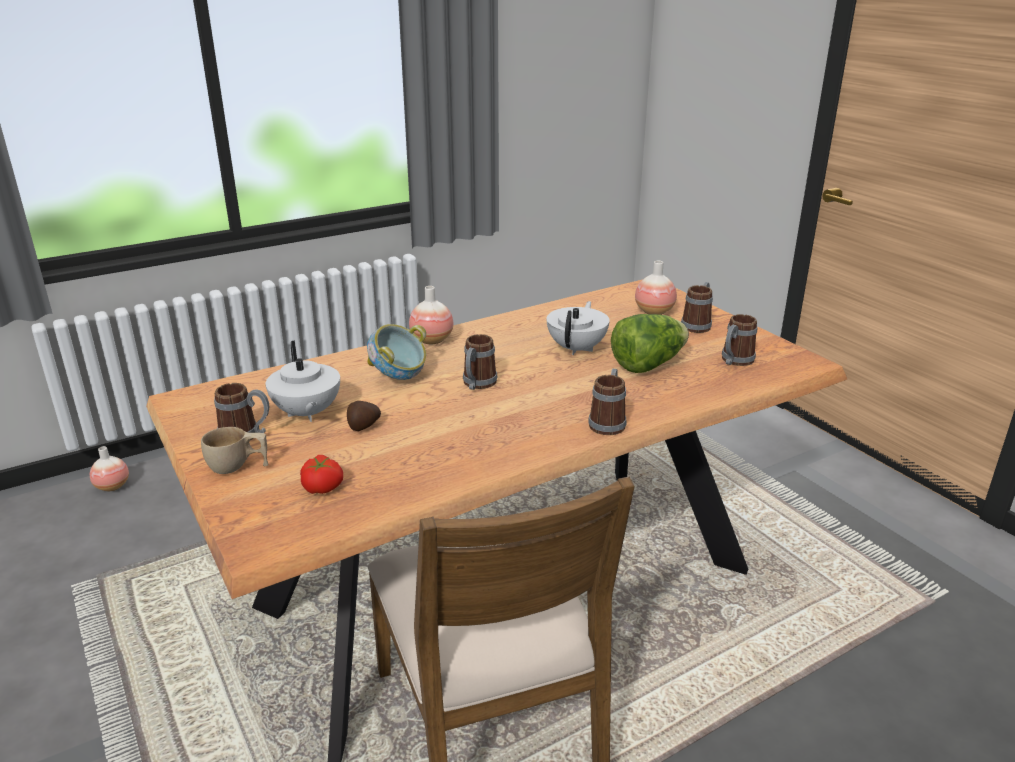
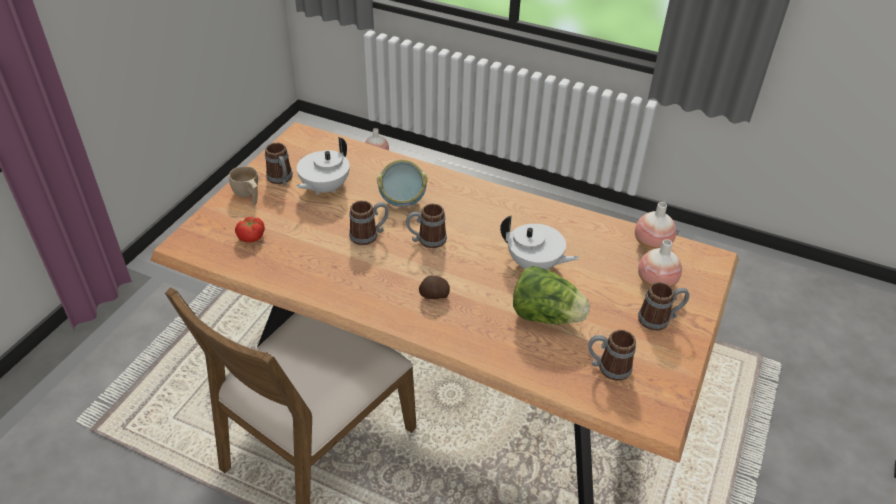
camera: 55 degrees right, 15 degrees up
potato [347,401,381,431] -> potato moved to [419,276,450,299]
vase [409,286,454,344] -> vase moved to [635,202,676,250]
white teapot [547,301,610,355] -> white teapot turned 45 degrees clockwise [500,215,579,270]
mug [588,368,626,435] -> mug moved to [349,200,389,245]

